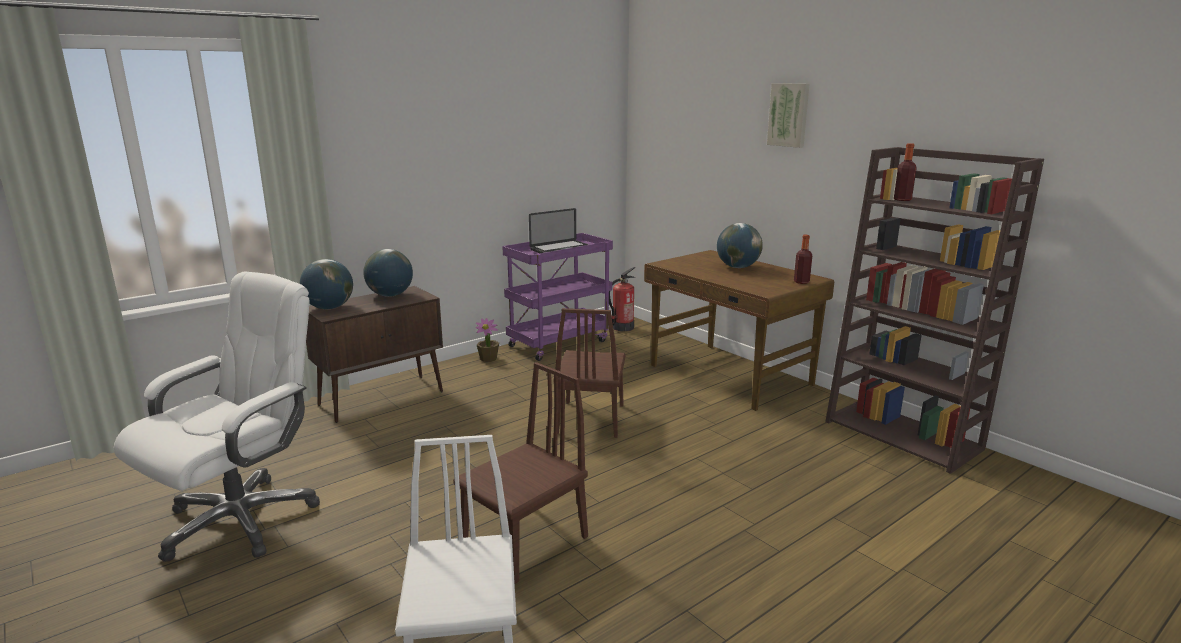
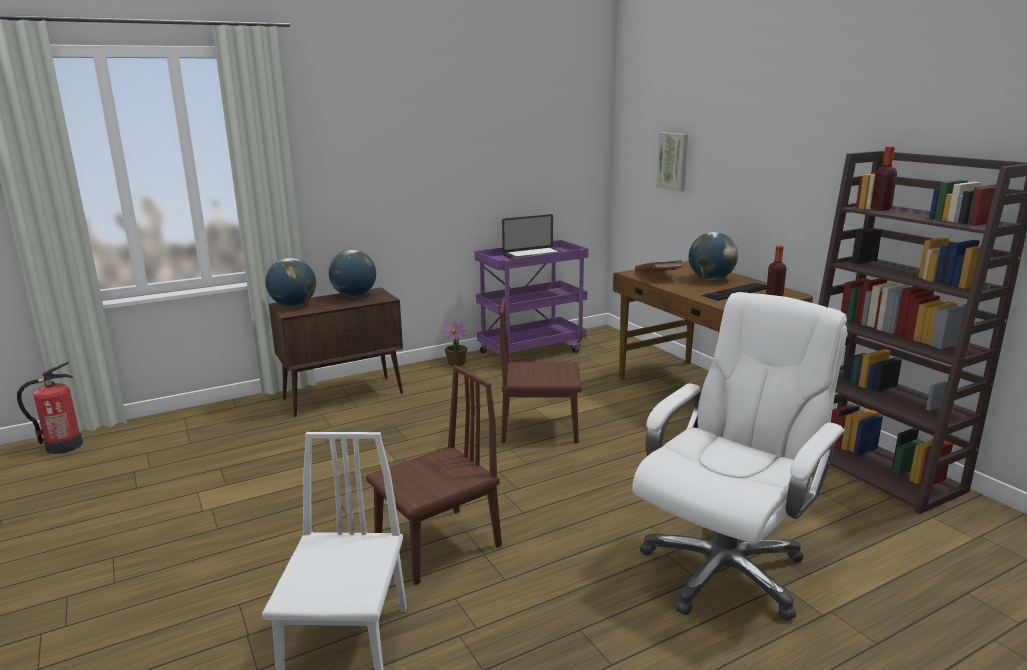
camera: 10 degrees right, 0 degrees up
white office chair [114,272,320,562] -> white office chair moved to [632,292,847,621]
brown chair [553,308,626,438] -> brown chair turned 75 degrees clockwise [500,298,582,443]
fire extinguisher [609,267,635,331] -> fire extinguisher moved to [17,362,83,454]
picture [767,83,809,148] -> picture moved to [656,132,688,192]
none -> brown book [635,260,682,272]
none -> keyboard [702,283,767,301]

